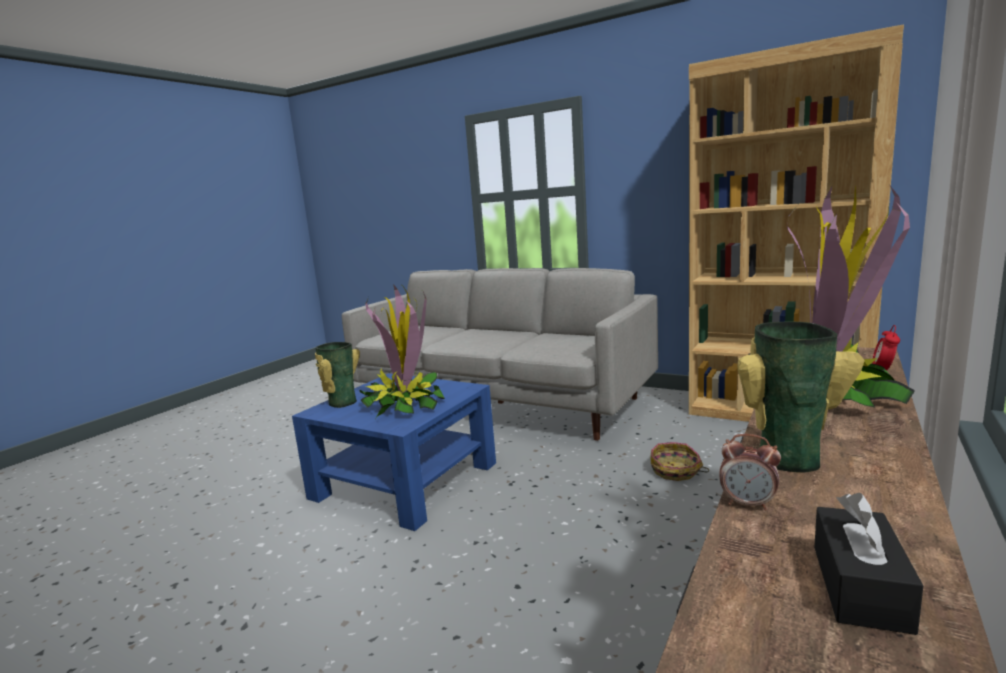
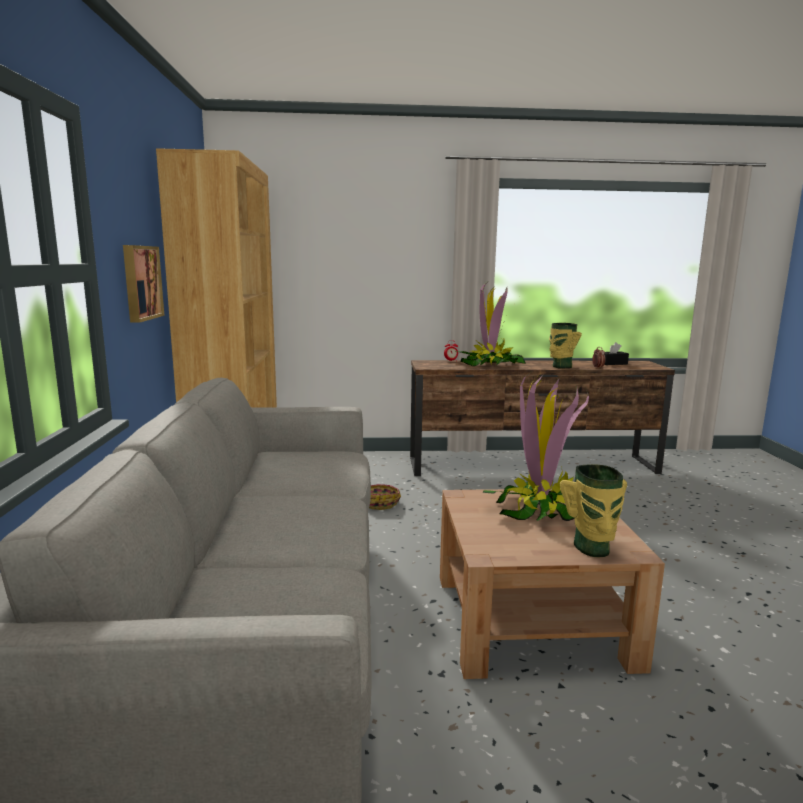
camera: 125 degrees left, 0 degrees up
blue coffee table [292,373,496,531] -> brown coffee table [440,489,665,679]
none -> picture [123,245,164,323]

